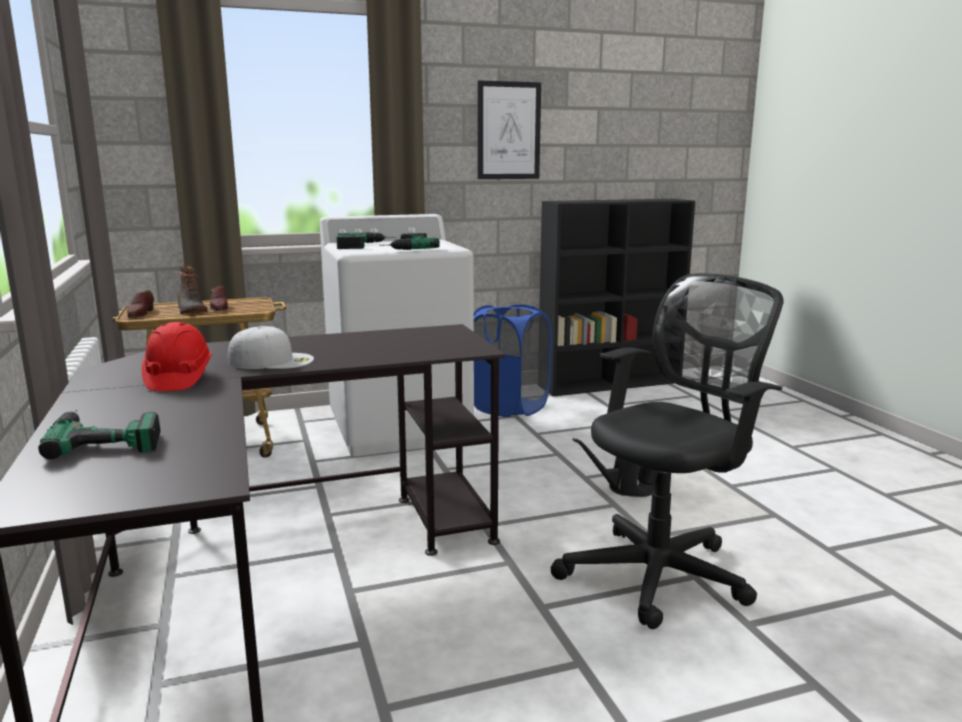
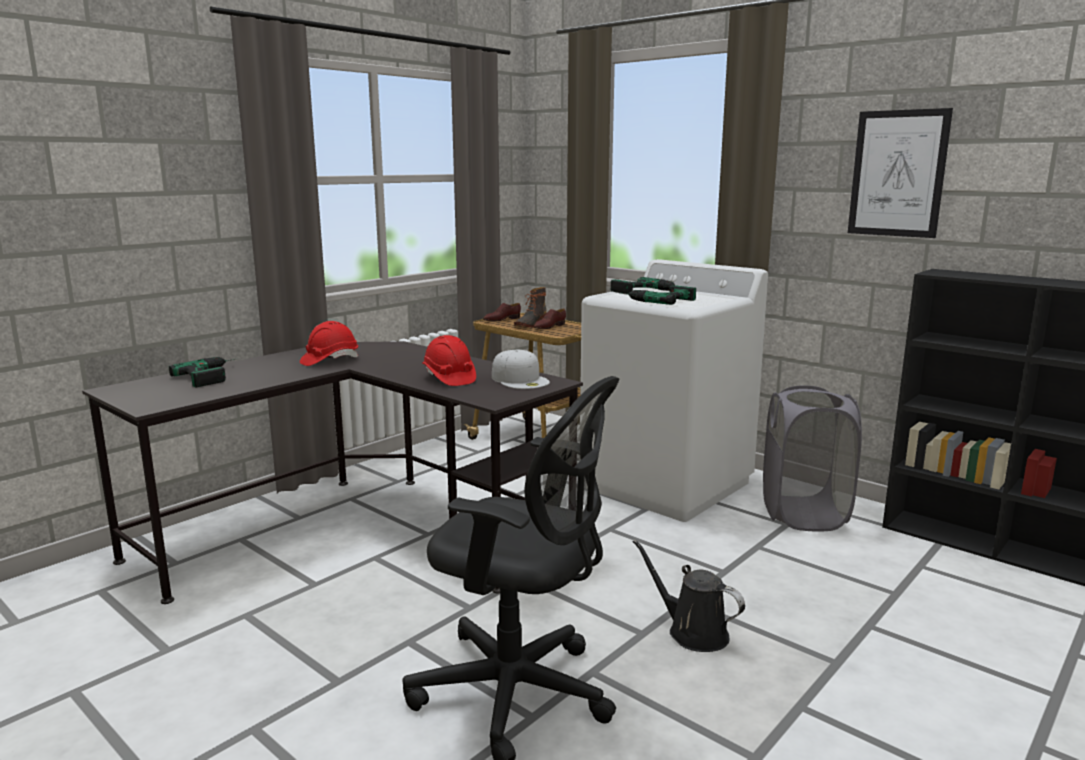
camera: 60 degrees right, 0 degrees up
white cap [228,326,314,369] -> white cap moved to [492,350,550,389]
blue laundry basket [474,304,552,417] -> grey laundry basket [763,386,862,532]
none -> red hard hat [422,335,476,386]

